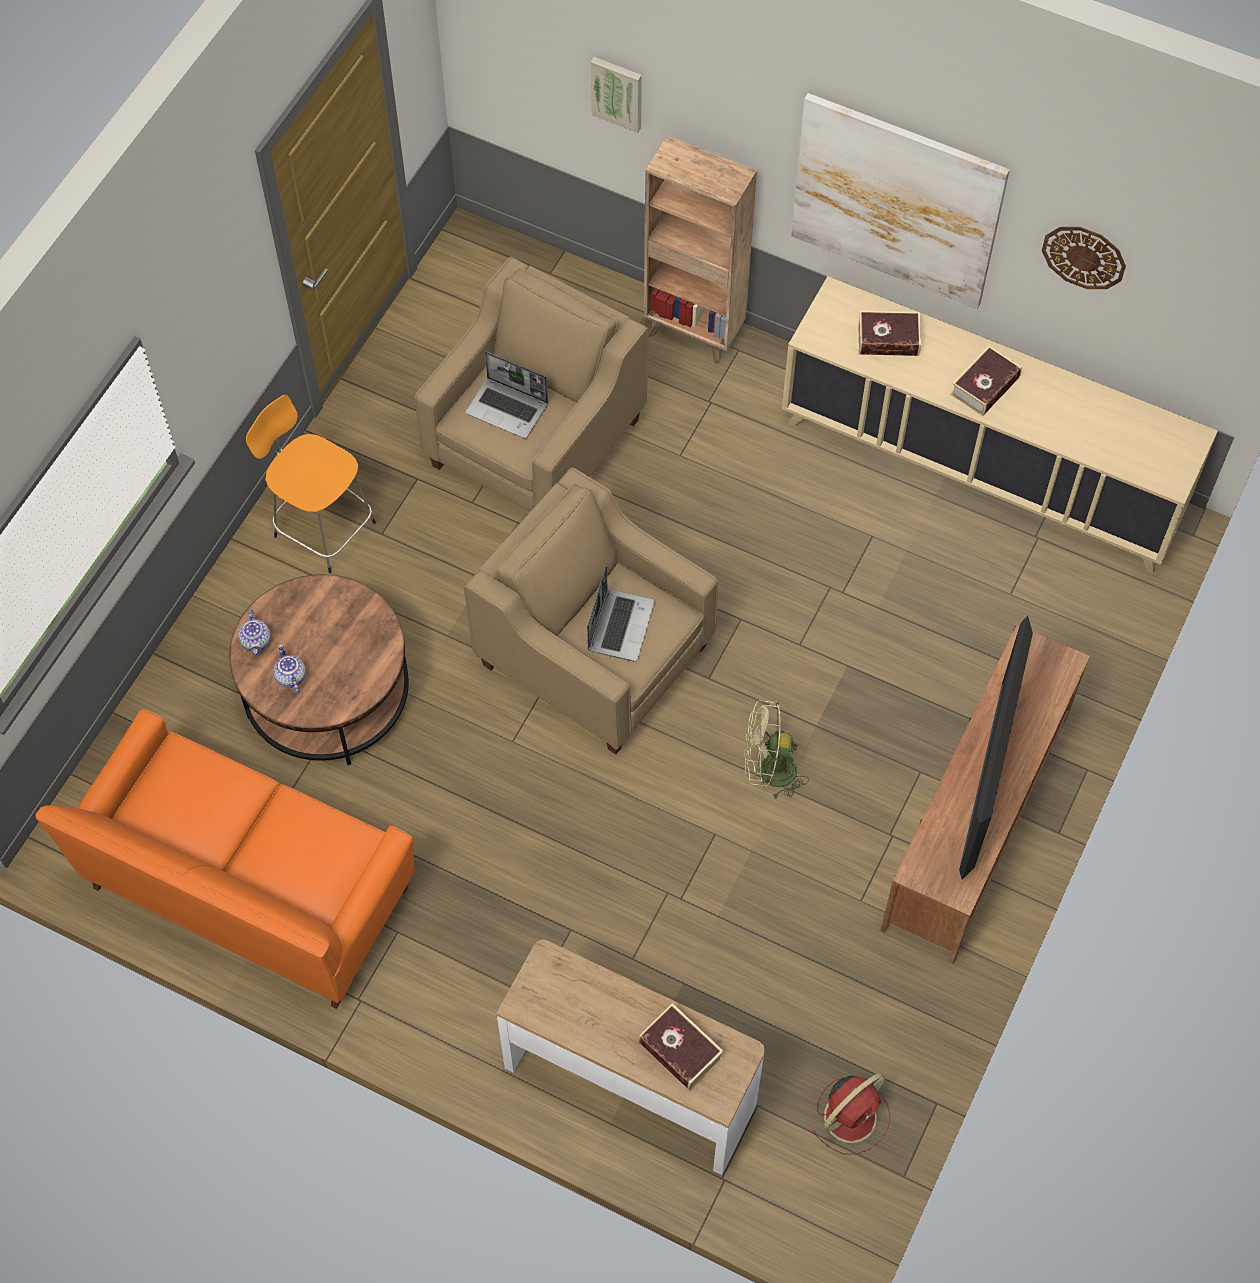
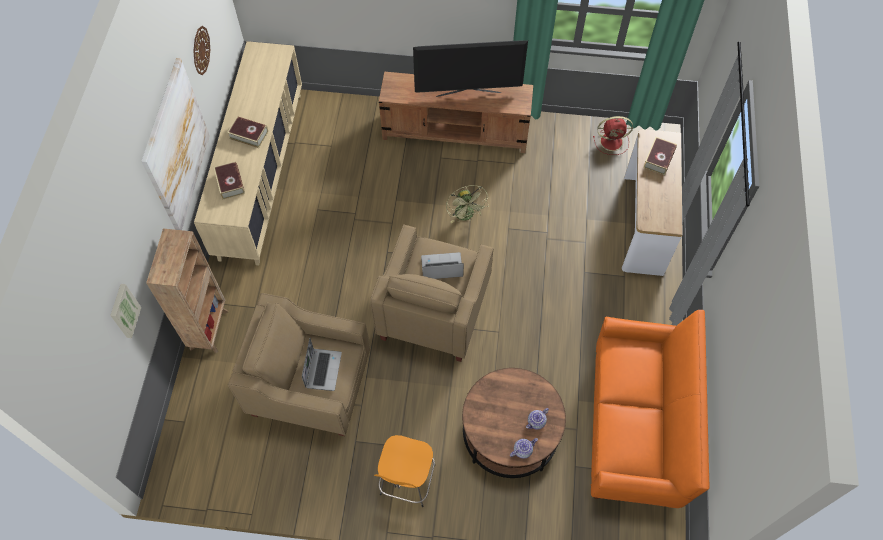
camera: 110 degrees left, 0 degrees up
red fan [810,1073,891,1155] -> red fan turned 150 degrees clockwise [593,116,633,155]

